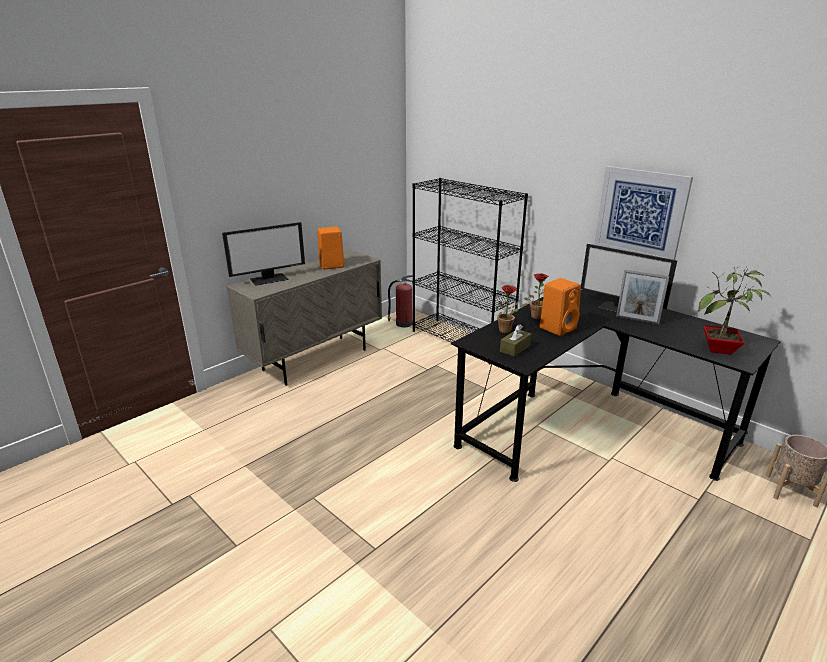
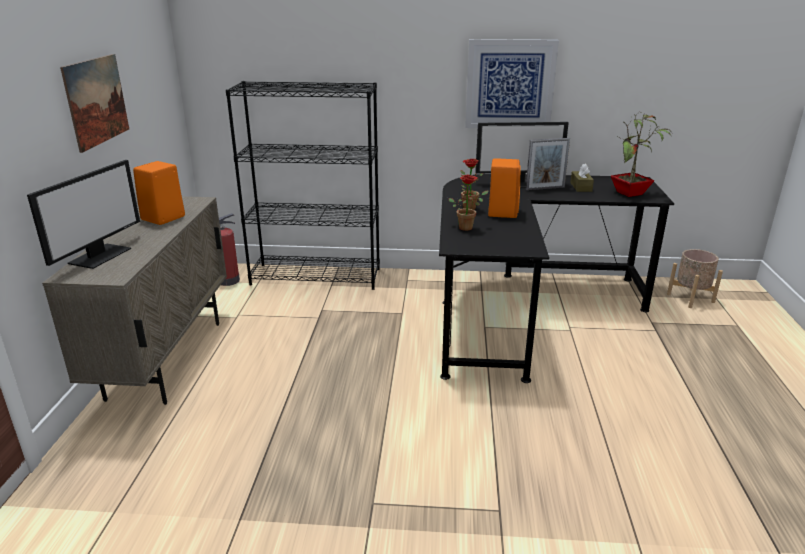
camera: 40 degrees left, 0 degrees up
brown tissue box [500,325,531,357] -> brown tissue box moved to [570,164,594,192]
none -> picture [60,54,129,153]

